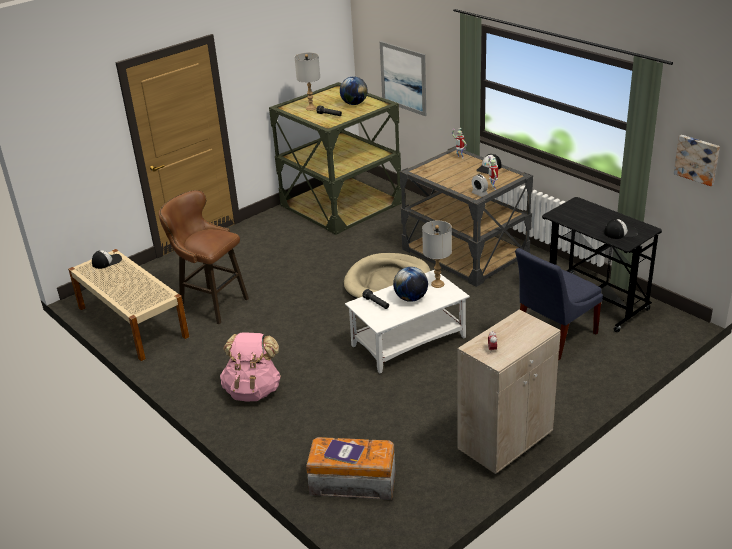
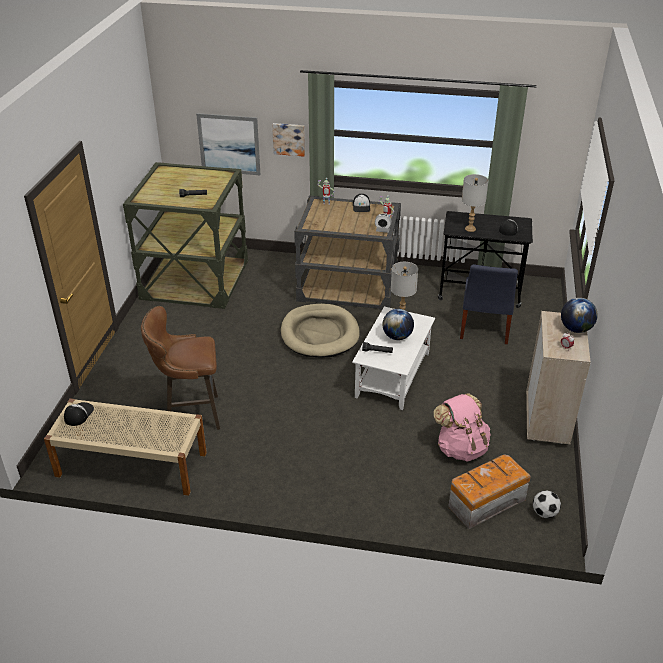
camera: 40 degrees left, 5 degrees up
pink backpack [220,332,281,401] -> pink backpack moved to [433,393,490,461]
grey table lamp [294,52,320,111] -> grey table lamp moved to [462,174,489,232]
book [324,439,365,464] -> none
globe [340,76,368,105] -> globe moved to [561,298,598,333]
picture [674,135,720,186] -> picture moved to [272,123,305,157]
none -> football [533,490,561,518]

